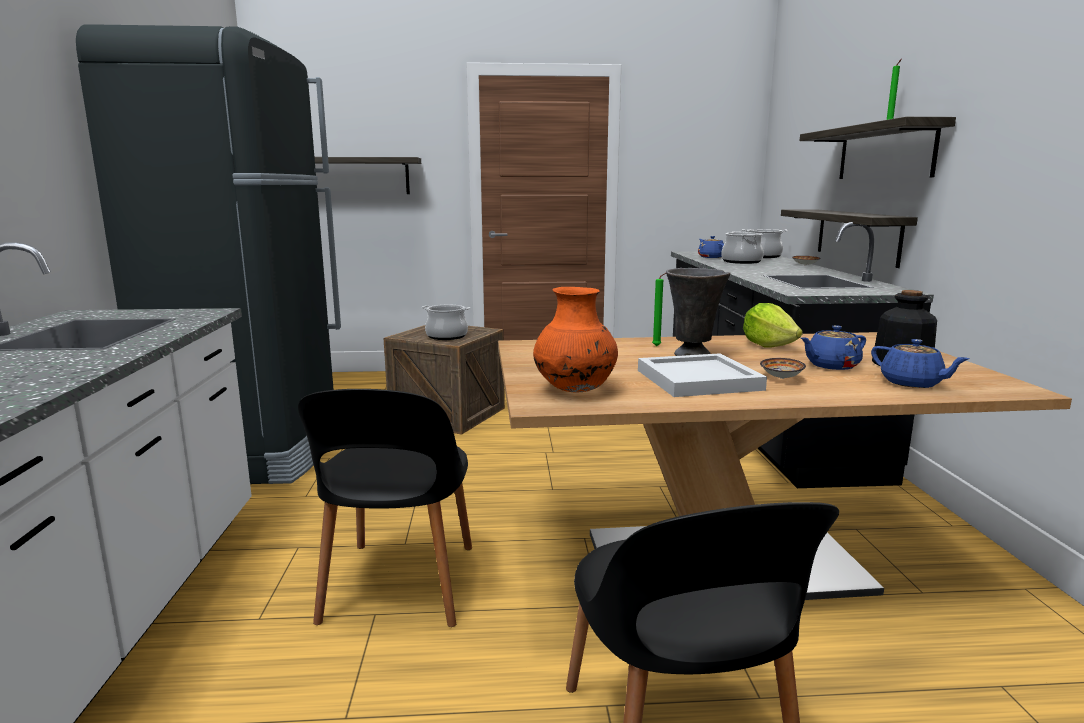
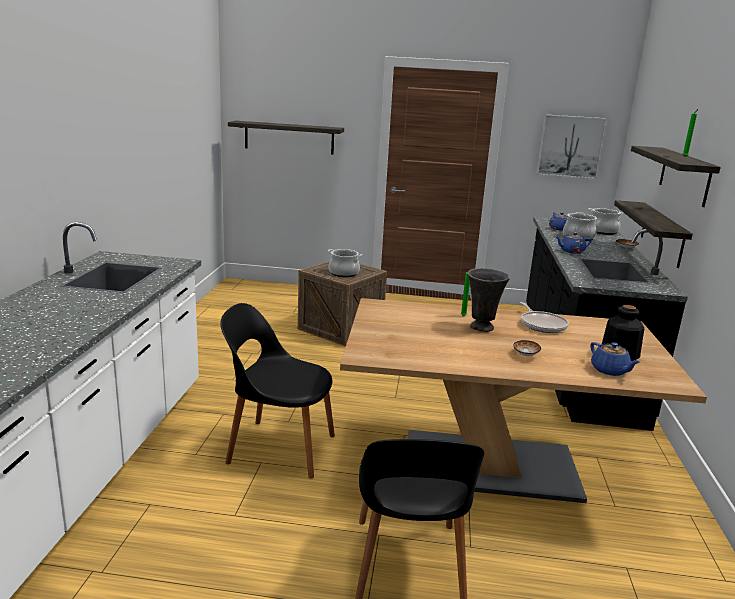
camera: 10 degrees right, 5 degrees up
black fridge [76,24,341,484] -> none
black chair [298,389,472,627] -> black chair turned 90 degrees clockwise [220,303,335,479]
orange vase [533,287,618,393] -> none
white tray [638,353,767,397] -> none
lettuce [743,303,803,347] -> frying pan [520,302,569,333]
blue teapot [801,325,866,370] -> blue teapot moved to [555,232,592,254]
none -> picture [537,114,607,179]

